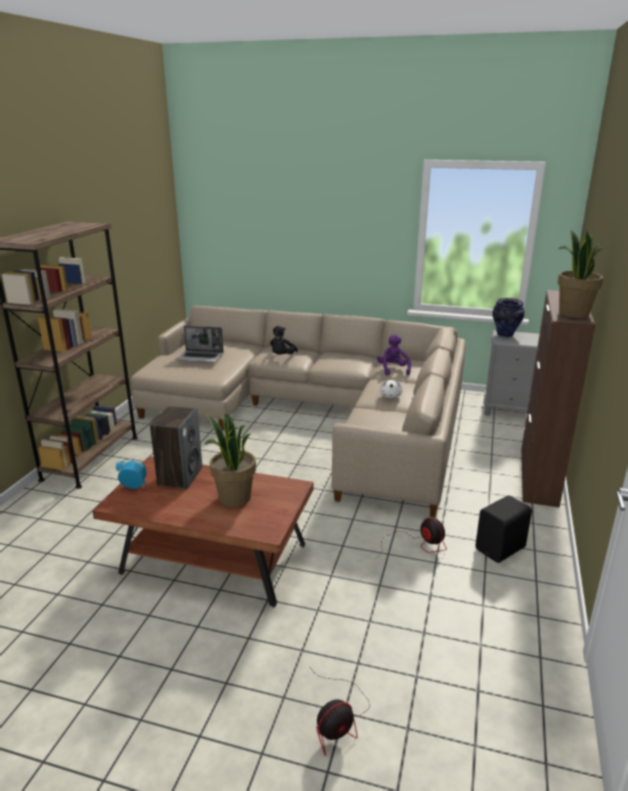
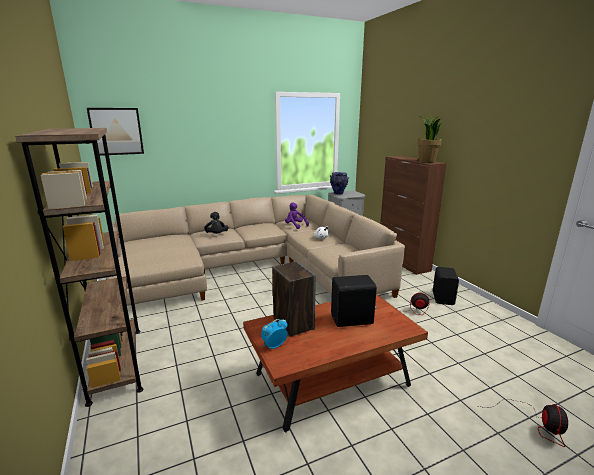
camera: 40 degrees left, 5 degrees down
laptop [177,326,224,363] -> none
potted plant [205,413,256,507] -> black speaker [331,275,377,327]
none -> picture [87,108,144,156]

